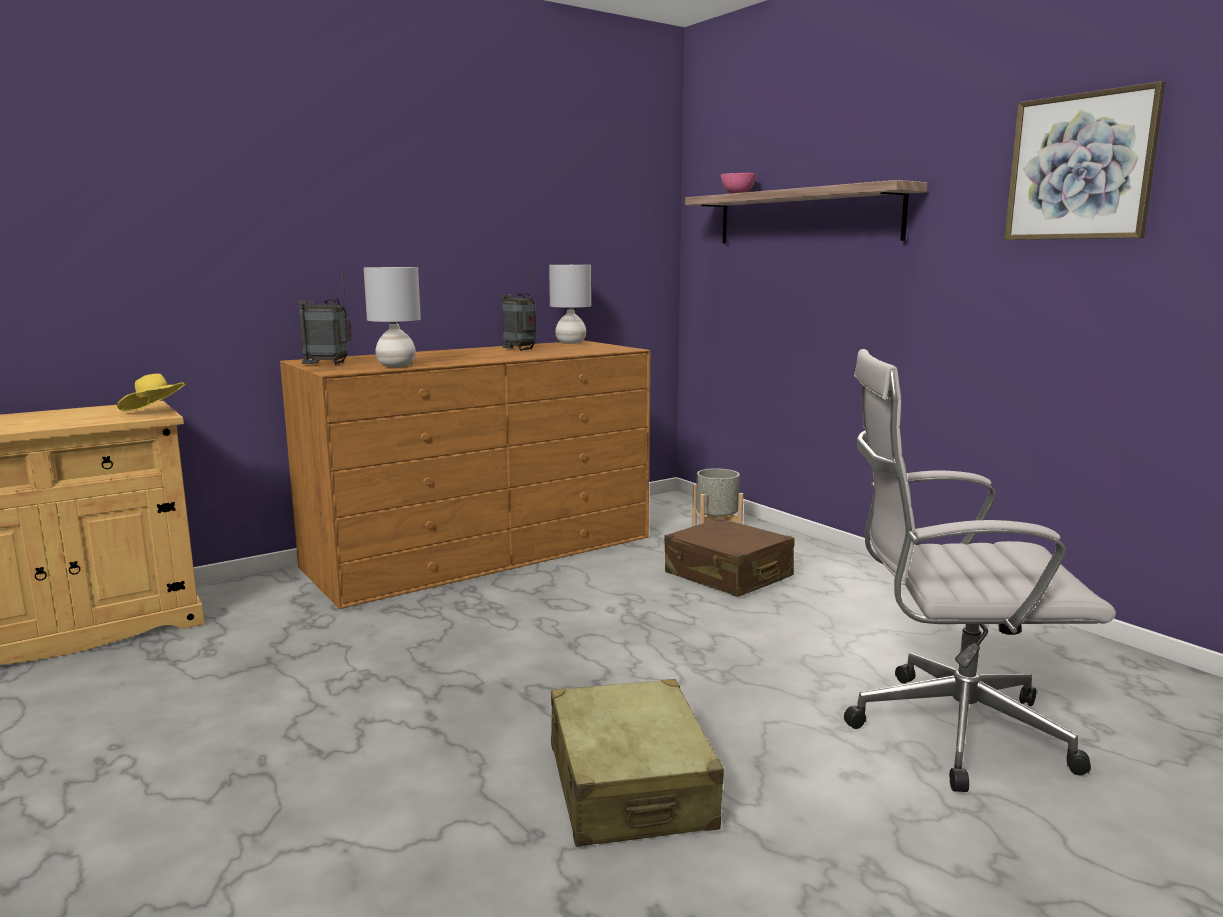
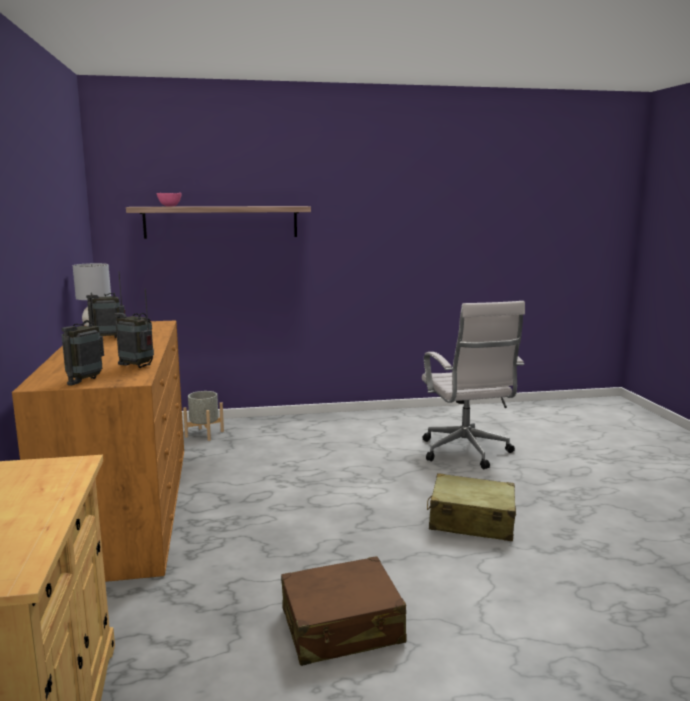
camera: 65 degrees left, 0 degrees up
yellow hat [117,373,186,411] -> none
grey table lamp [364,267,421,367] -> radio [114,288,154,368]
brown suitcase [664,518,794,597] -> brown suitcase moved to [281,556,407,666]
white office chair [844,349,1116,792] -> white office chair turned 45 degrees counterclockwise [422,301,525,469]
picture [1004,81,1165,240] -> none

